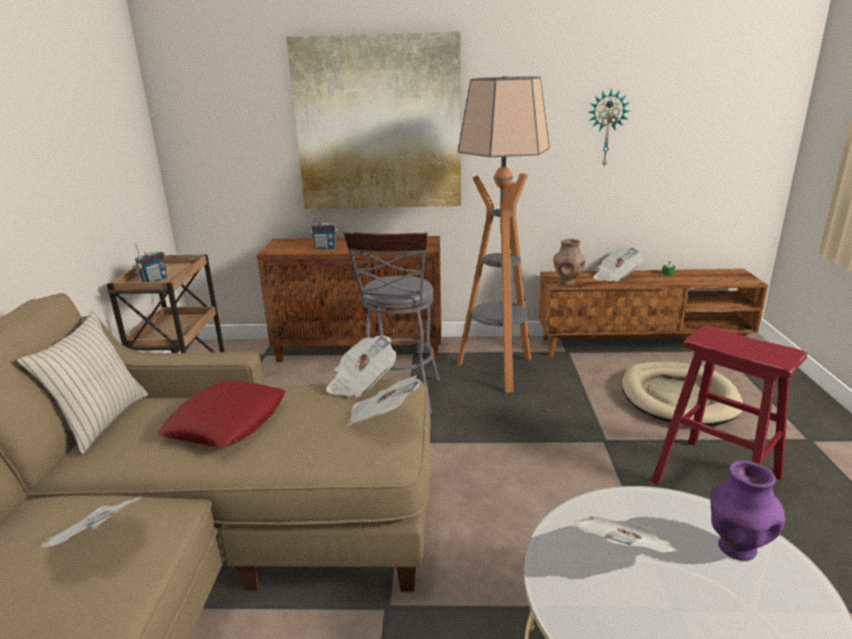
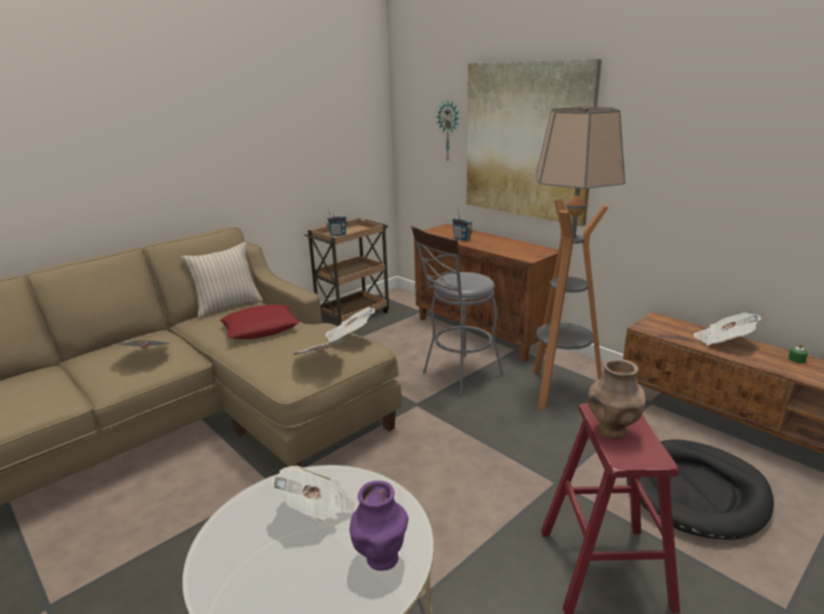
camera: 45 degrees right, 0 degrees up
brown vase [553,238,586,286] -> brown vase moved to [588,359,646,439]
wall clock [589,89,630,167] -> wall clock moved to [436,100,459,161]
beige dog bed [622,362,743,427] -> black dog bed [627,440,774,540]

